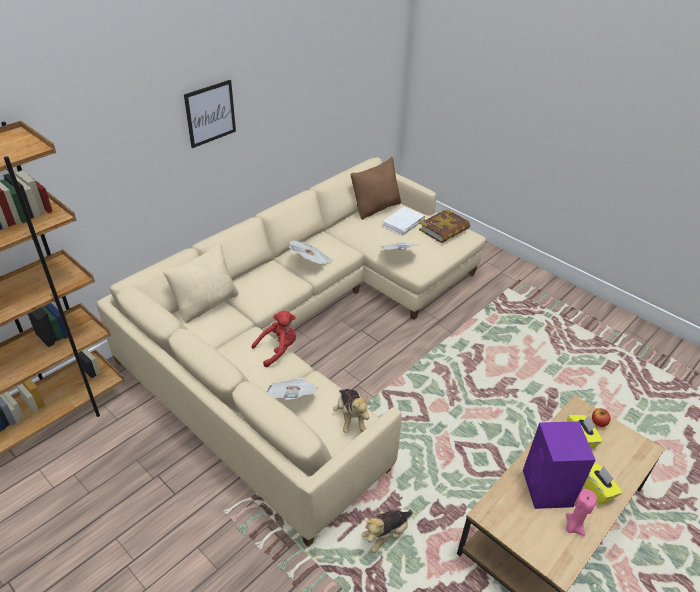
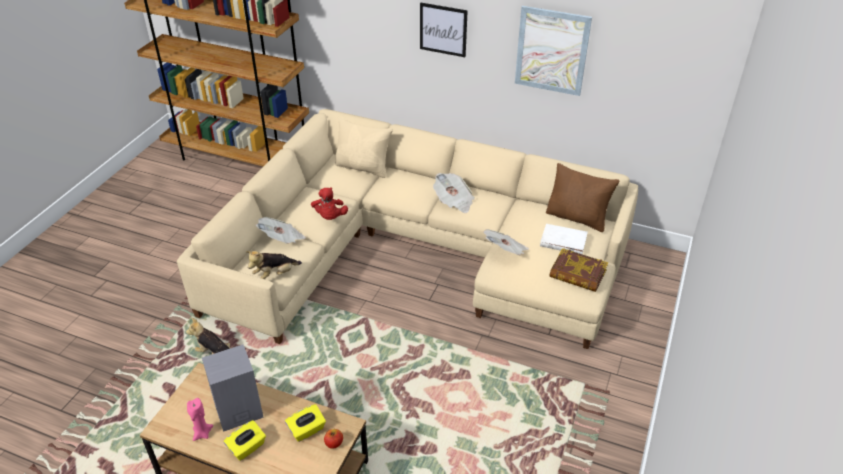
camera: 70 degrees right, 0 degrees up
red plush toy [252,311,296,367] -> red plush toy turned 45 degrees clockwise [311,187,348,220]
purple speaker [523,421,595,509] -> grey speaker [202,344,264,432]
none -> picture [515,6,592,96]

